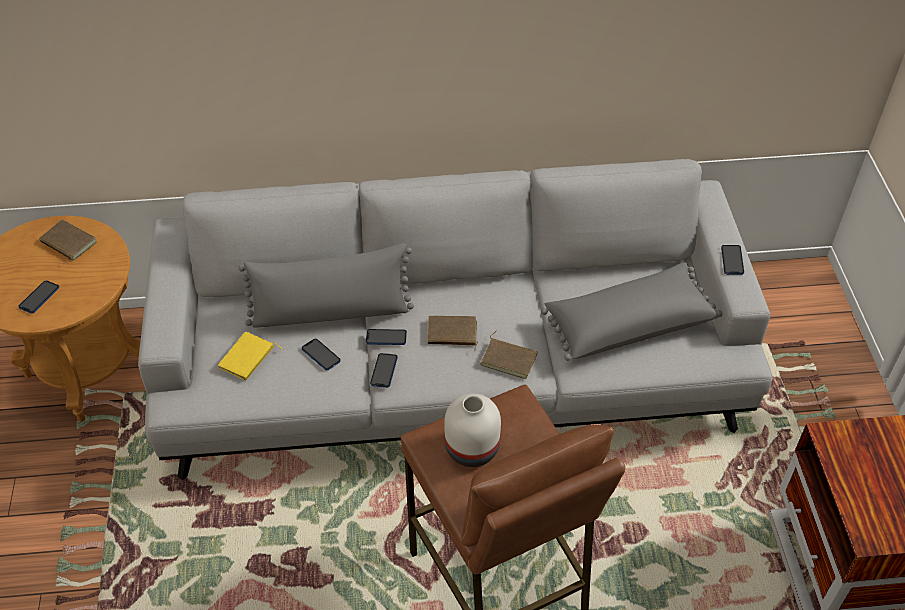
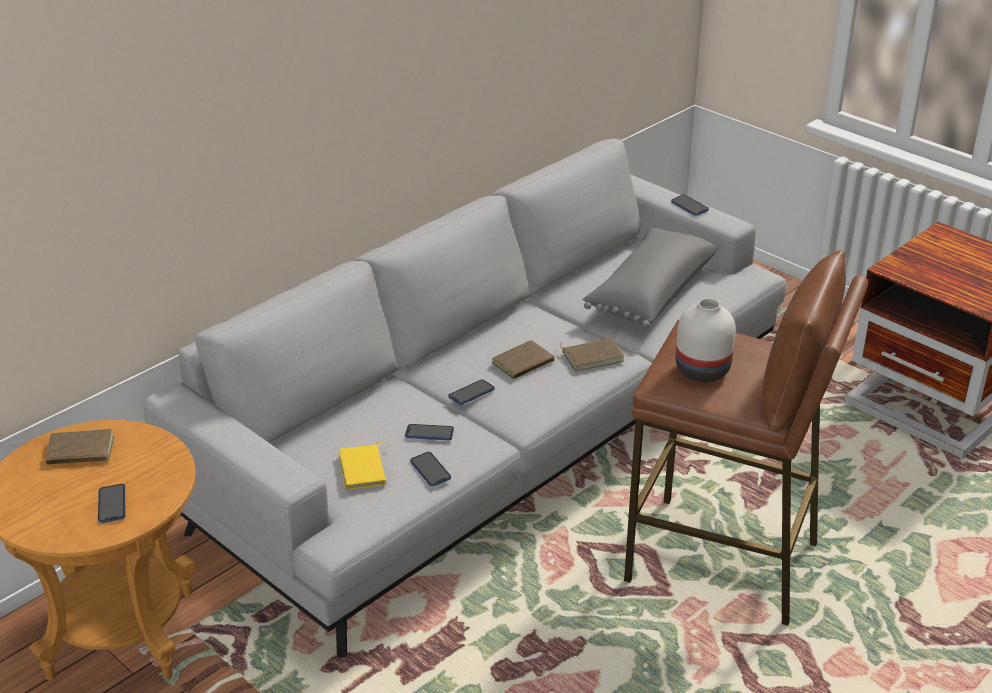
camera: 40 degrees left, 15 degrees down
grey pillow [238,243,414,327] -> none
phone [370,353,398,388] -> phone moved to [410,452,451,487]

